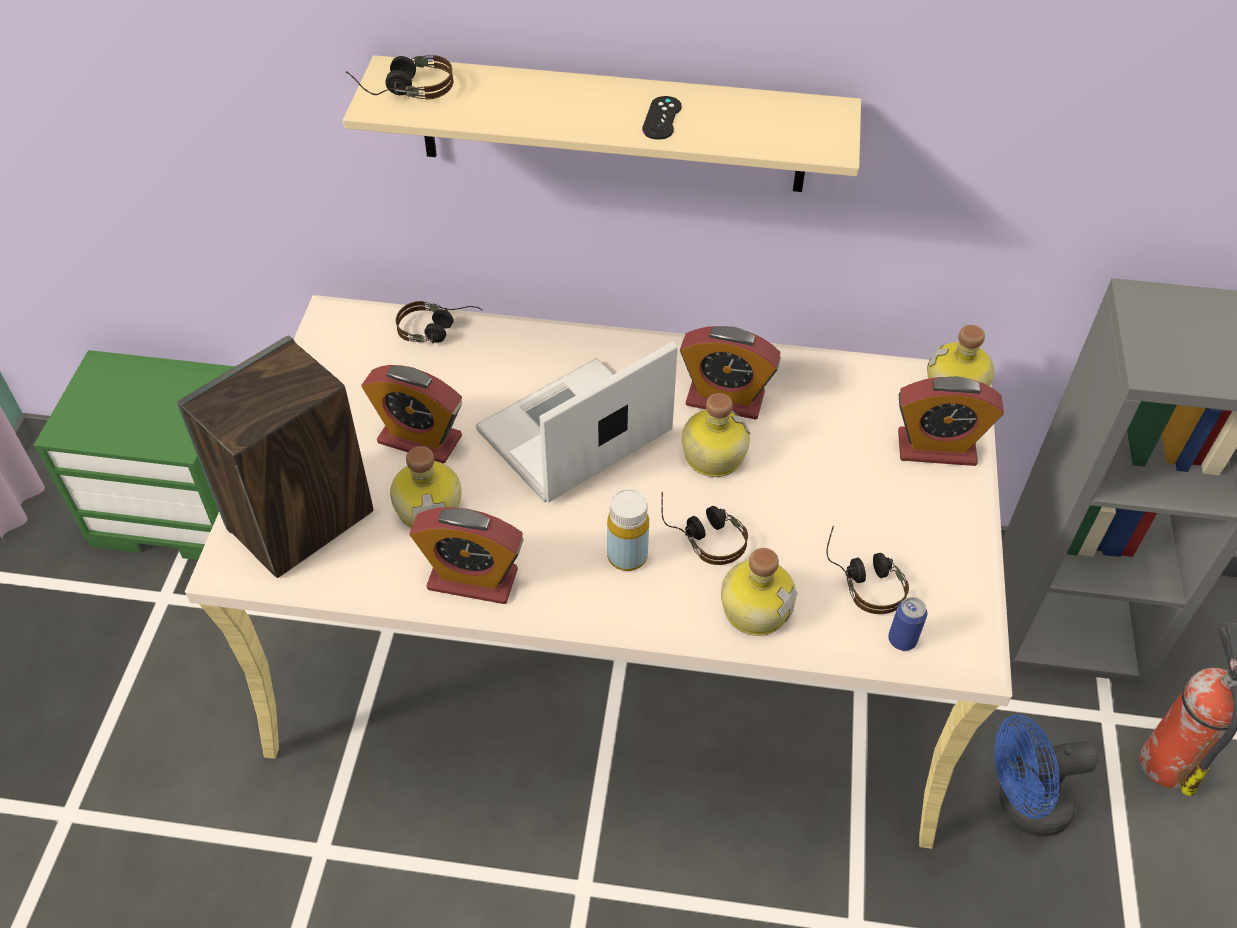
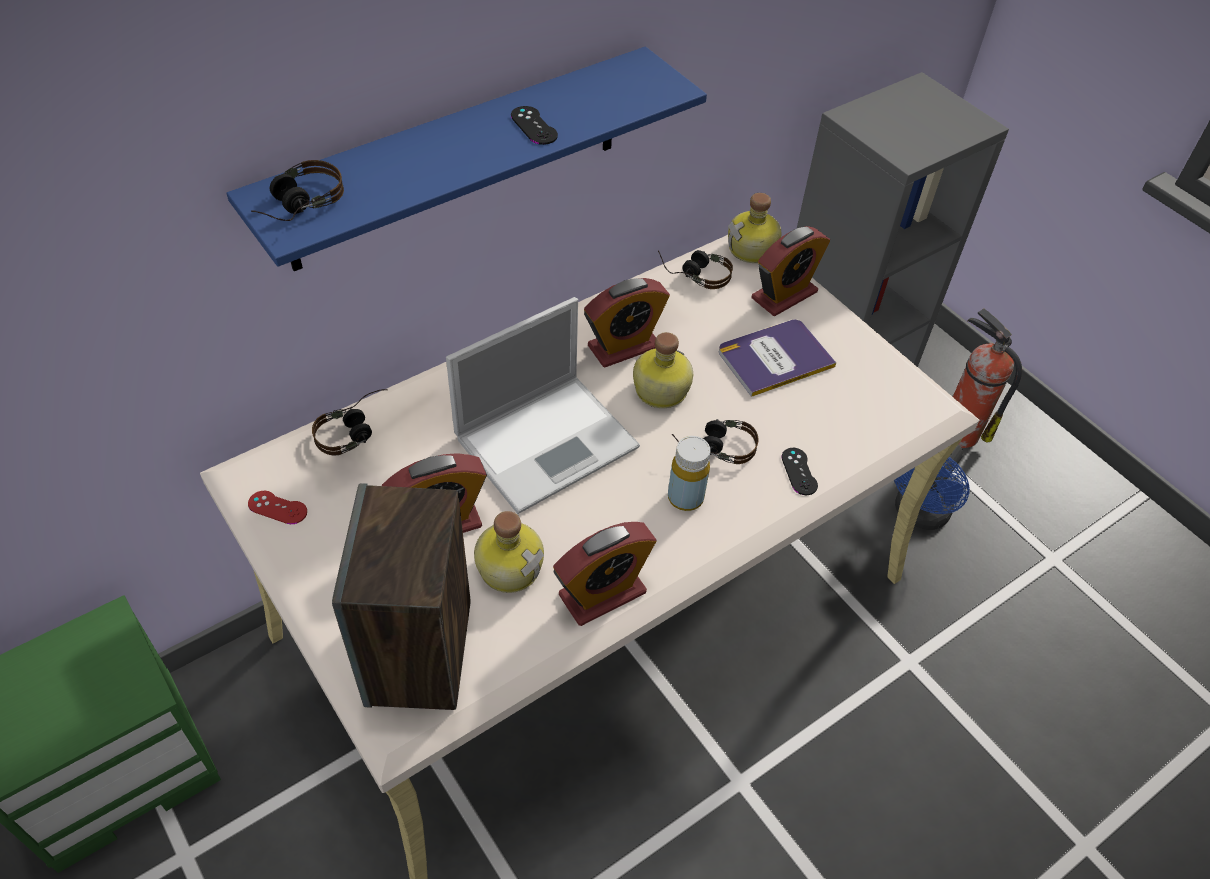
camera: 45 degrees left, 0 degrees up
beige shelf [343,55,861,192] -> blue shelf [226,47,707,271]
laptop [476,342,678,502] -> laptop turned 135 degrees counterclockwise [446,297,640,514]
bottle [721,548,798,636] -> black game controller [781,448,818,495]
headphones [826,526,909,614] -> headphones moved to [658,250,733,289]
can [888,597,927,651] -> none
none -> red game controller [248,491,307,524]
none -> book [719,320,836,397]

